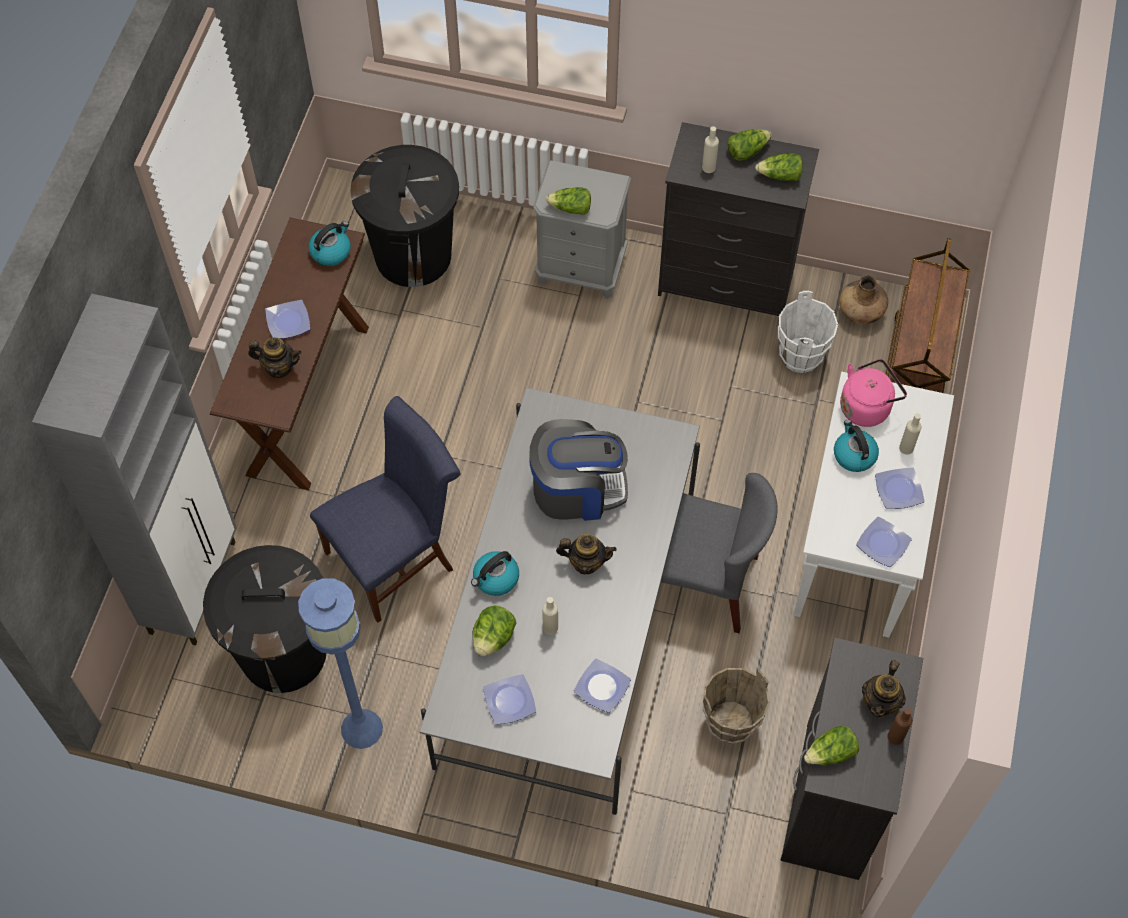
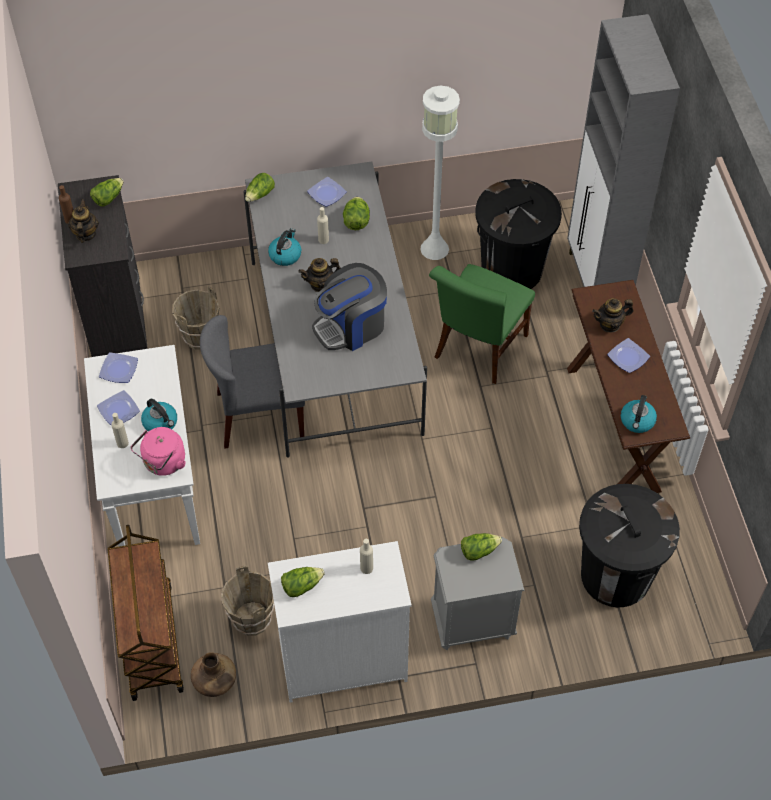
camera: 155 degrees right, 5 degrees down
blue floor lamp [298,578,383,749] -> white floor lamp [420,86,460,260]
blue chair [310,396,460,623] -> green chair [429,264,535,384]
kettle [471,551,519,596] -> kettle moved to [268,228,301,266]
plate [574,659,631,713] -> none
black dresser [658,122,819,316] -> white dresser [268,541,412,703]
lettuce [727,129,772,161] -> lettuce moved to [245,173,275,202]
white bucket [778,291,838,373] -> brown bucket [221,566,274,636]

